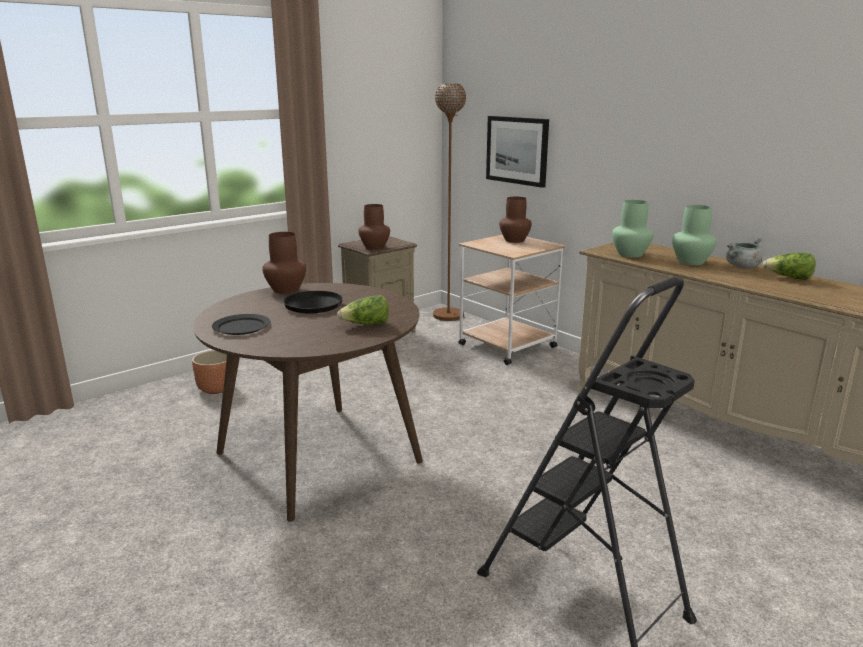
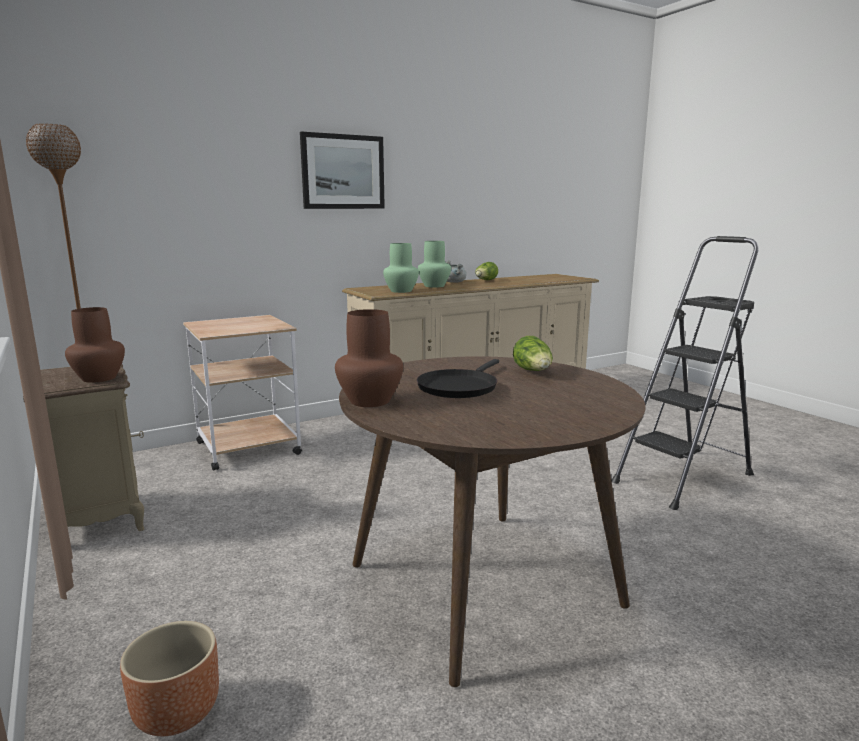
camera: 80 degrees left, 5 degrees down
black plate [212,314,270,335] -> none
picture [486,116,549,188] -> picture moved to [300,132,385,209]
brown vase [499,197,532,243] -> none

